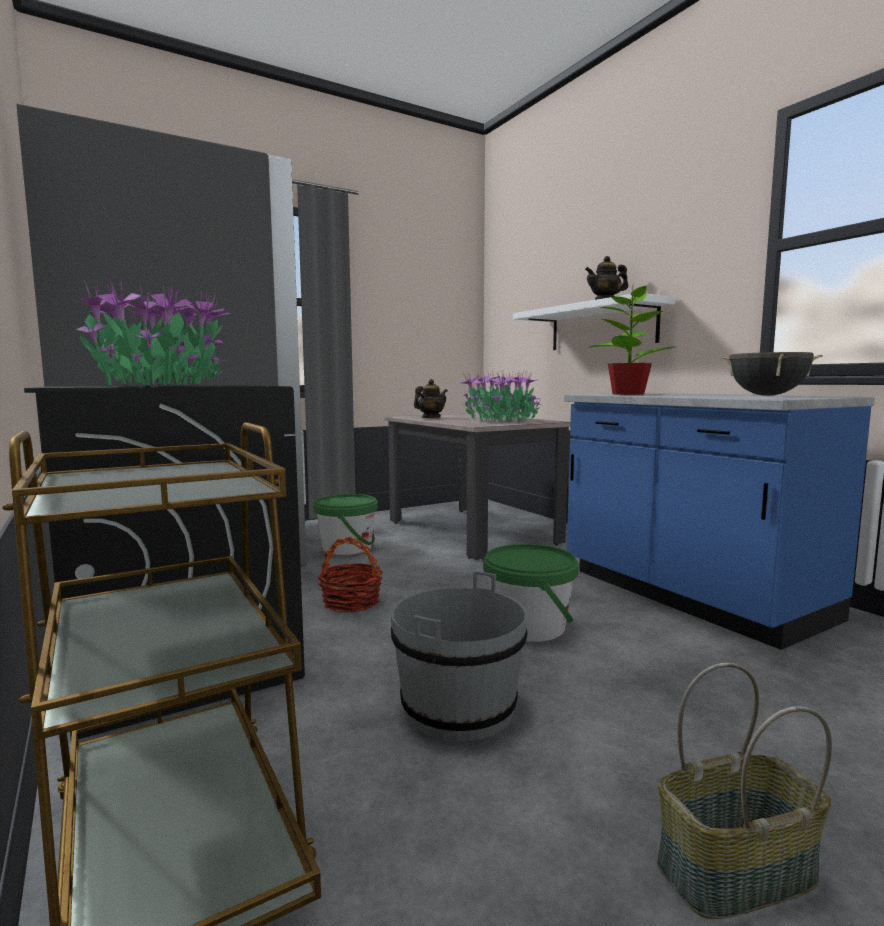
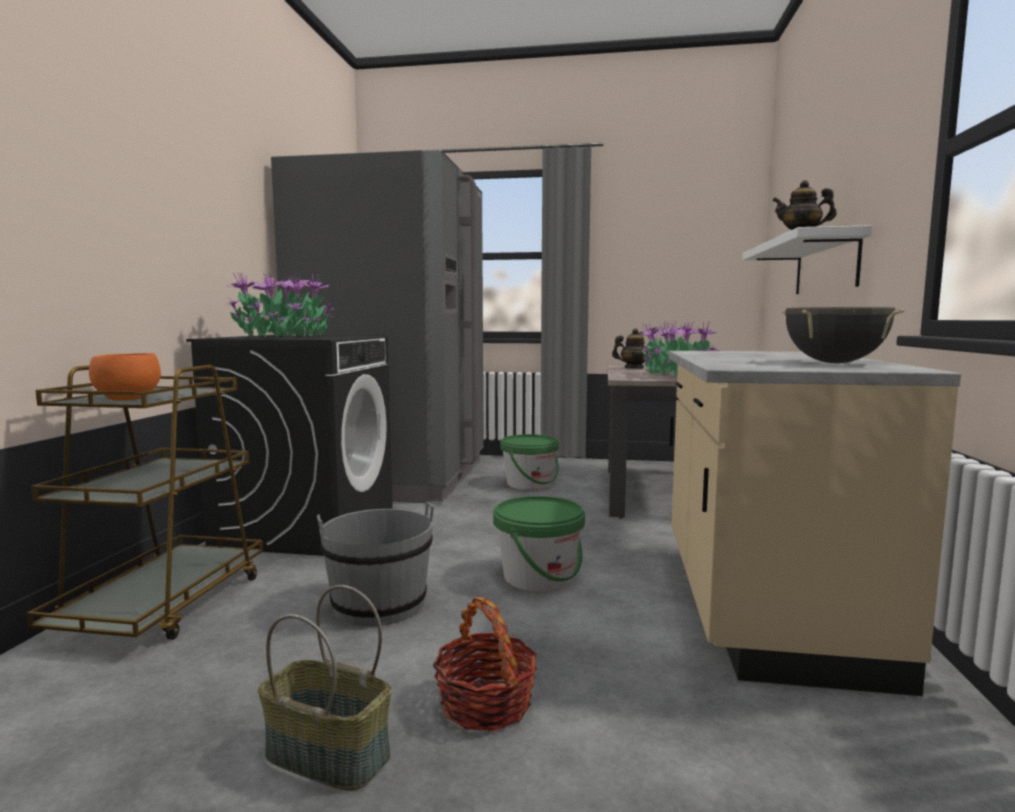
camera: 40 degrees right, 0 degrees up
basket [317,537,383,613] -> basket moved to [432,597,537,731]
blue counter [564,393,875,650] -> beige counter [668,351,961,696]
potted plant [588,286,675,395] -> none
none -> orange bowl [89,353,161,400]

